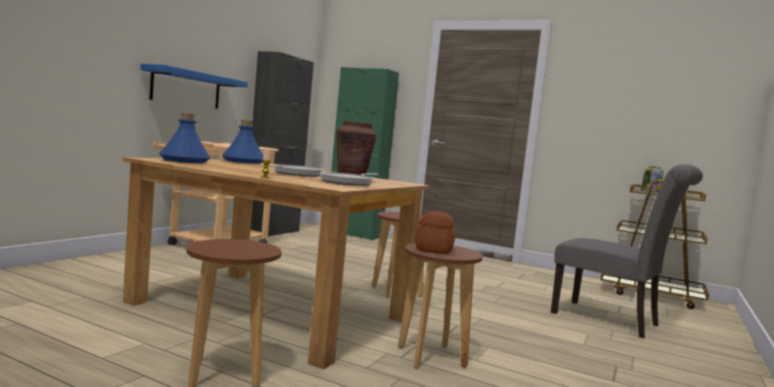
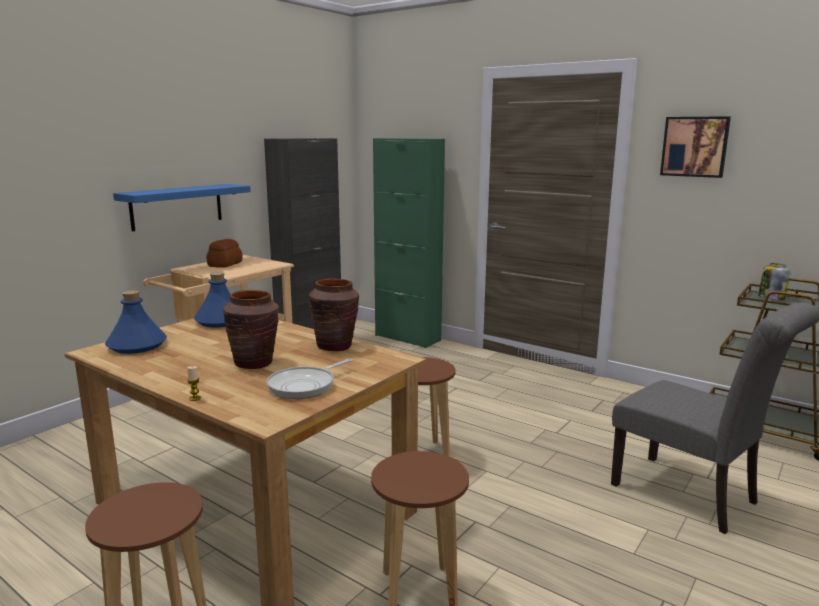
camera: 10 degrees right, 10 degrees up
frying pan [260,164,323,177] -> brown vase [223,290,279,369]
bread [415,211,456,254] -> bread moved to [206,239,242,268]
none -> picture [660,116,731,178]

